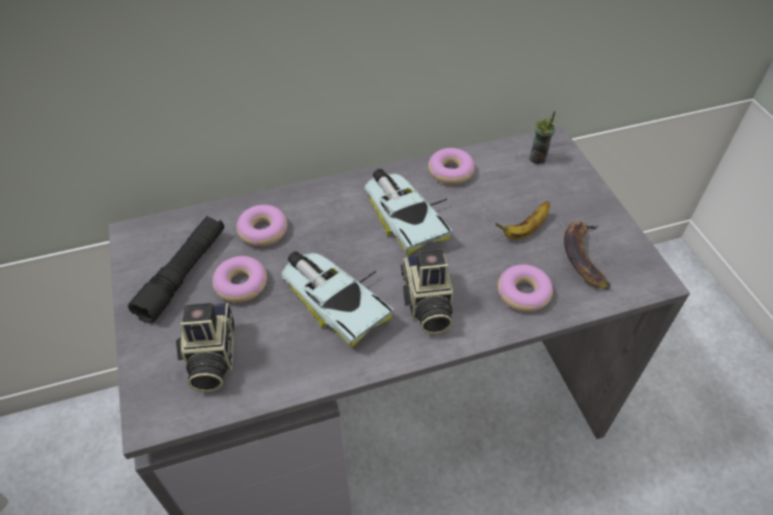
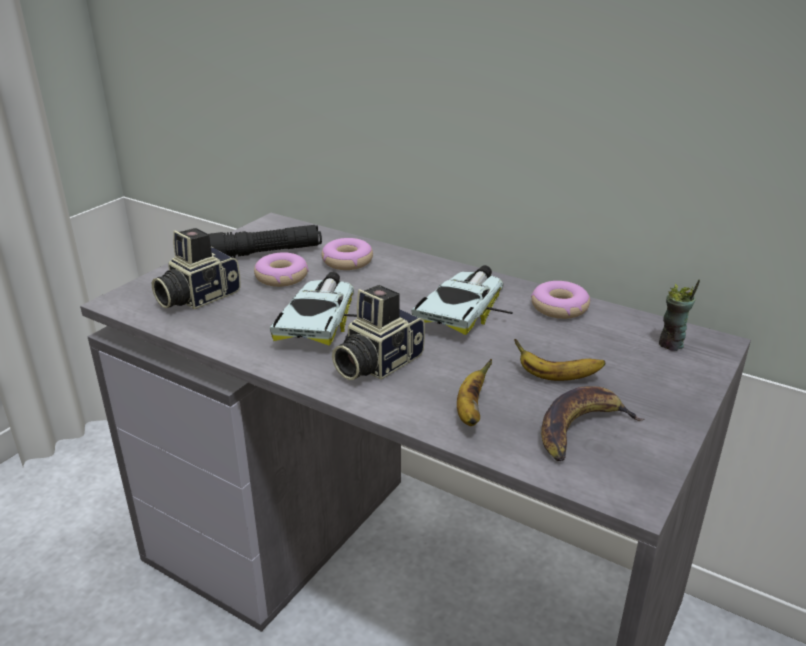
camera: 50 degrees right, 20 degrees down
donut [498,264,553,312] -> banana [457,359,492,426]

